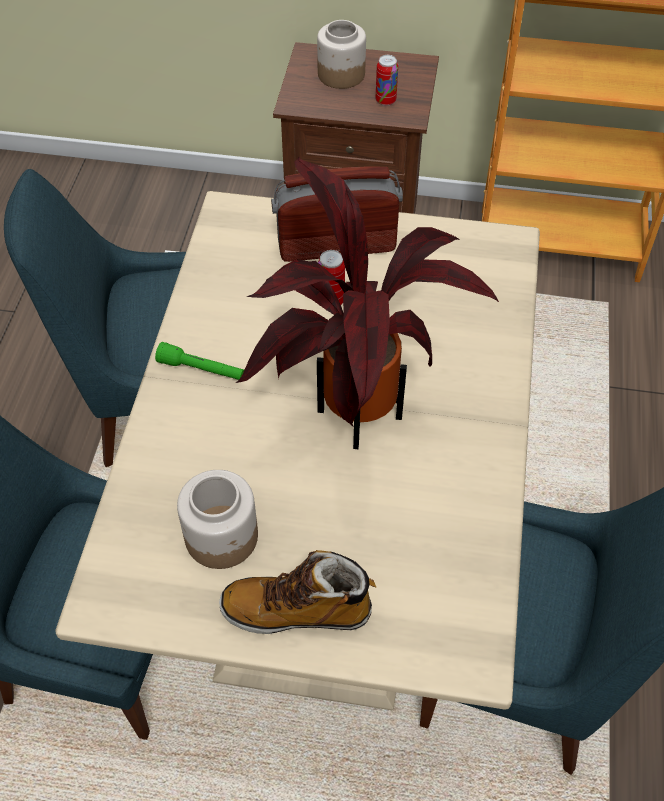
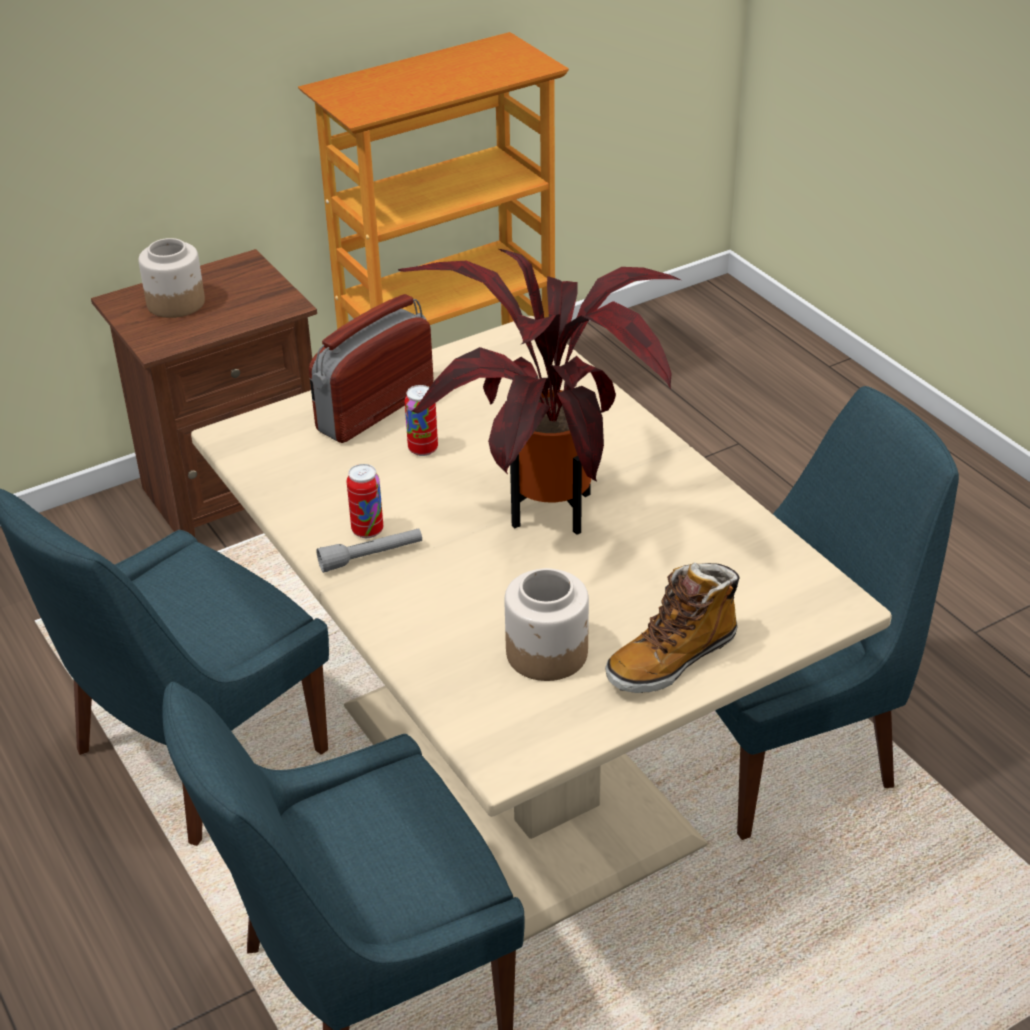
camera: 40 degrees left, 15 degrees down
green flashlight [155,342,244,380] -> grey flashlight [316,528,422,573]
can [375,55,398,106] -> can moved to [347,464,383,538]

